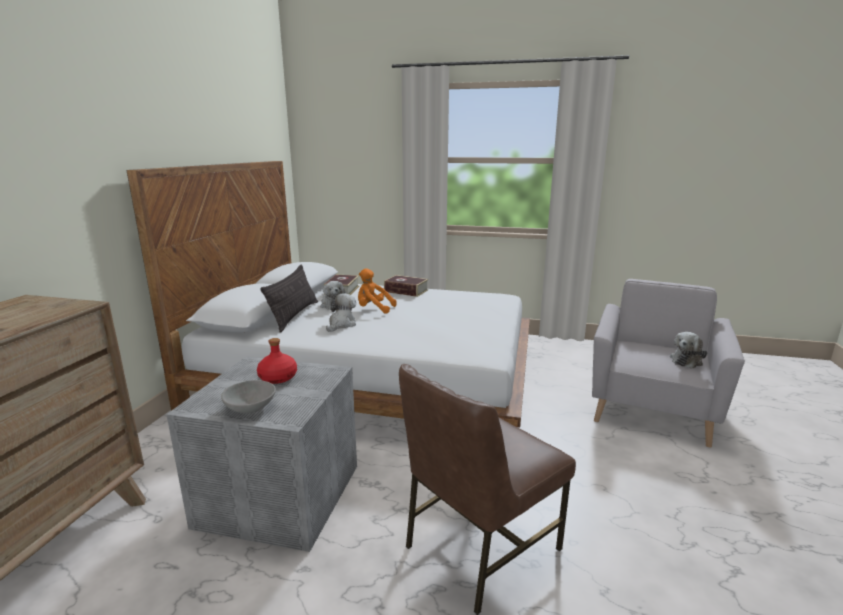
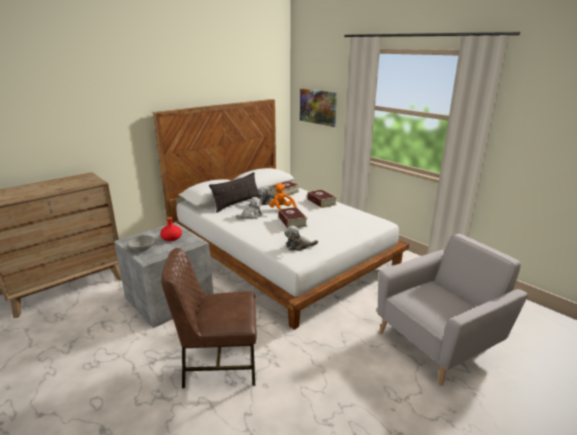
camera: 35 degrees right, 5 degrees up
plush toy [670,332,707,369] -> plush toy moved to [285,226,318,251]
none -> book [278,207,308,228]
none -> picture [300,89,337,127]

